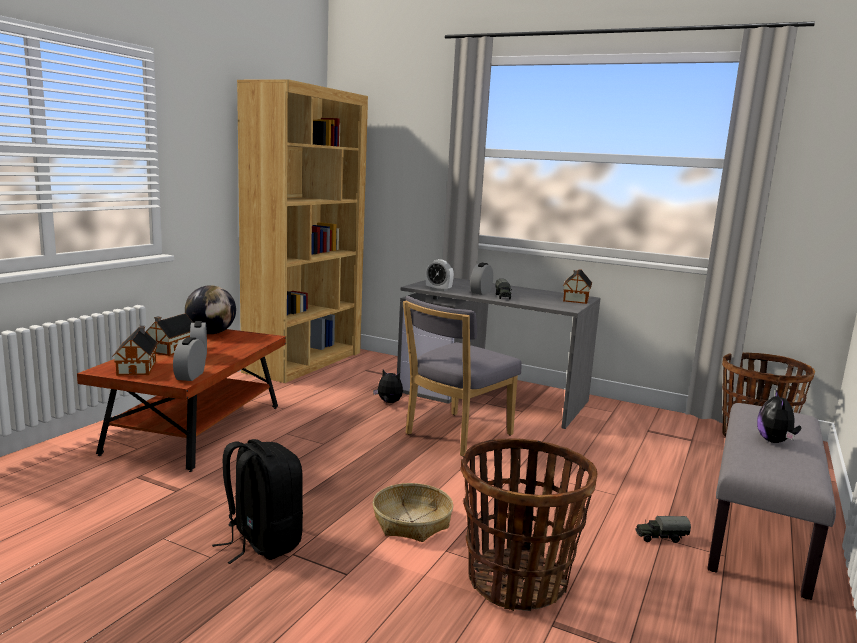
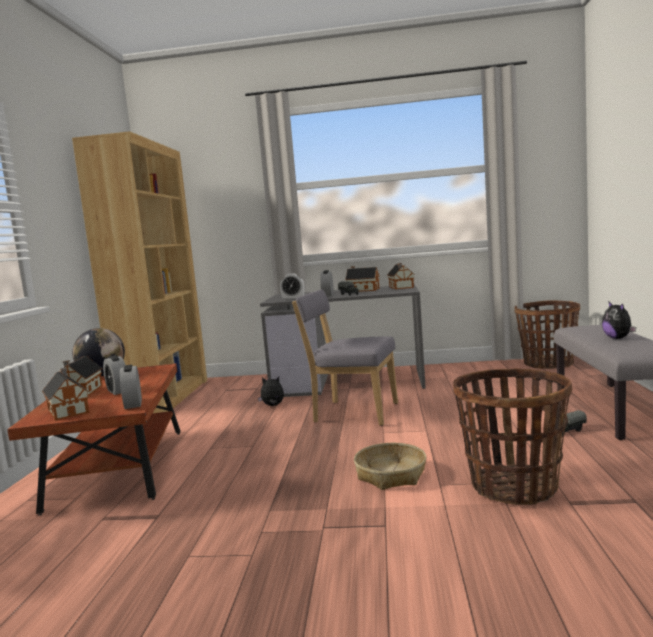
camera: 20 degrees left, 5 degrees down
black backpack [212,439,303,564] -> none
grey chair [403,296,522,457] -> grey chair turned 90 degrees clockwise [292,289,398,426]
none -> toy house [345,266,380,292]

